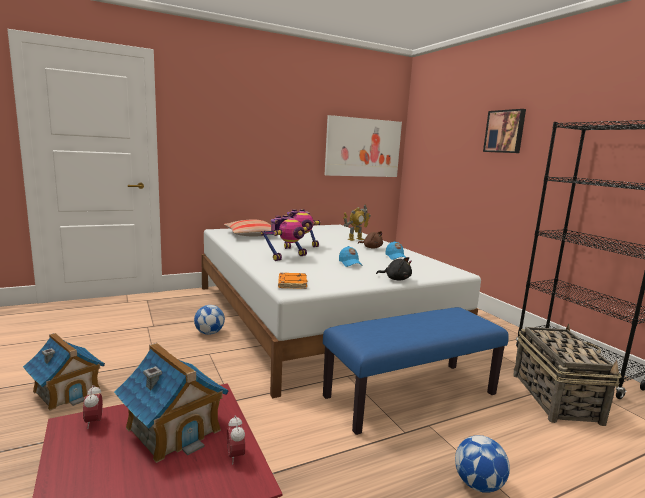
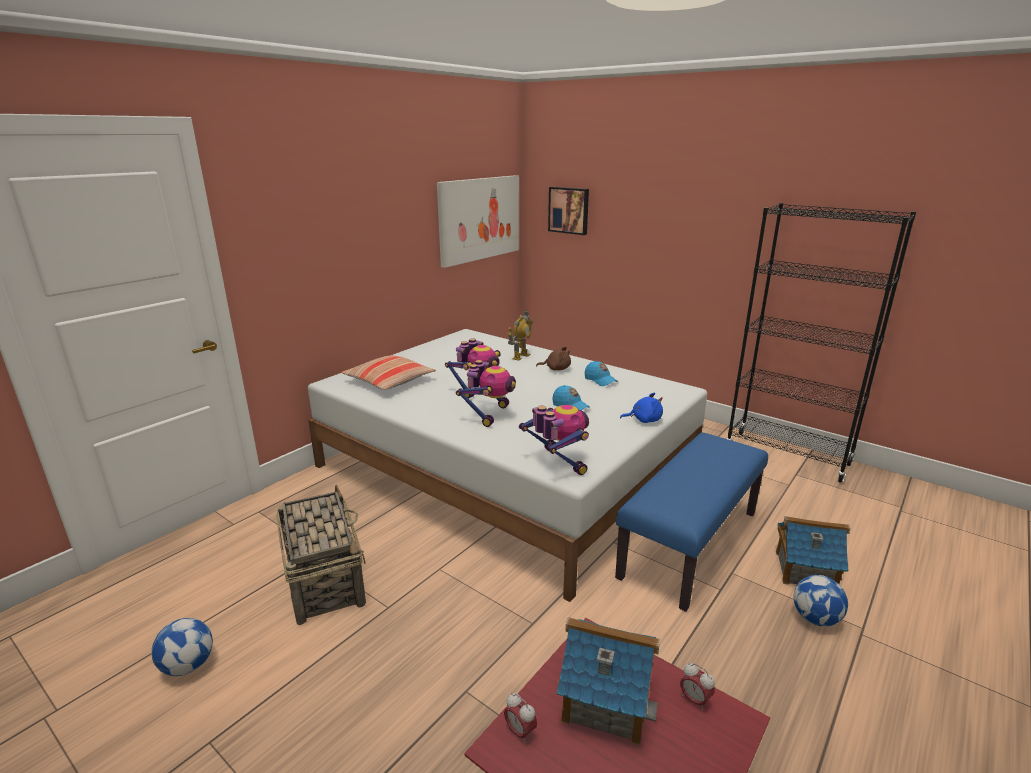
camera: 25 degrees left, 10 degrees up
toy house [23,333,105,411] -> toy house moved to [776,516,851,585]
football [194,305,225,335] -> football moved to [151,618,213,676]
orange book [278,273,307,289] -> toy robot [519,405,589,475]
black plush toy [376,257,412,280] -> blue plush toy [620,392,663,423]
picture [483,109,526,153] -> picture moved to [548,187,589,235]
basket [514,324,622,426] -> basket moved to [277,485,366,625]

